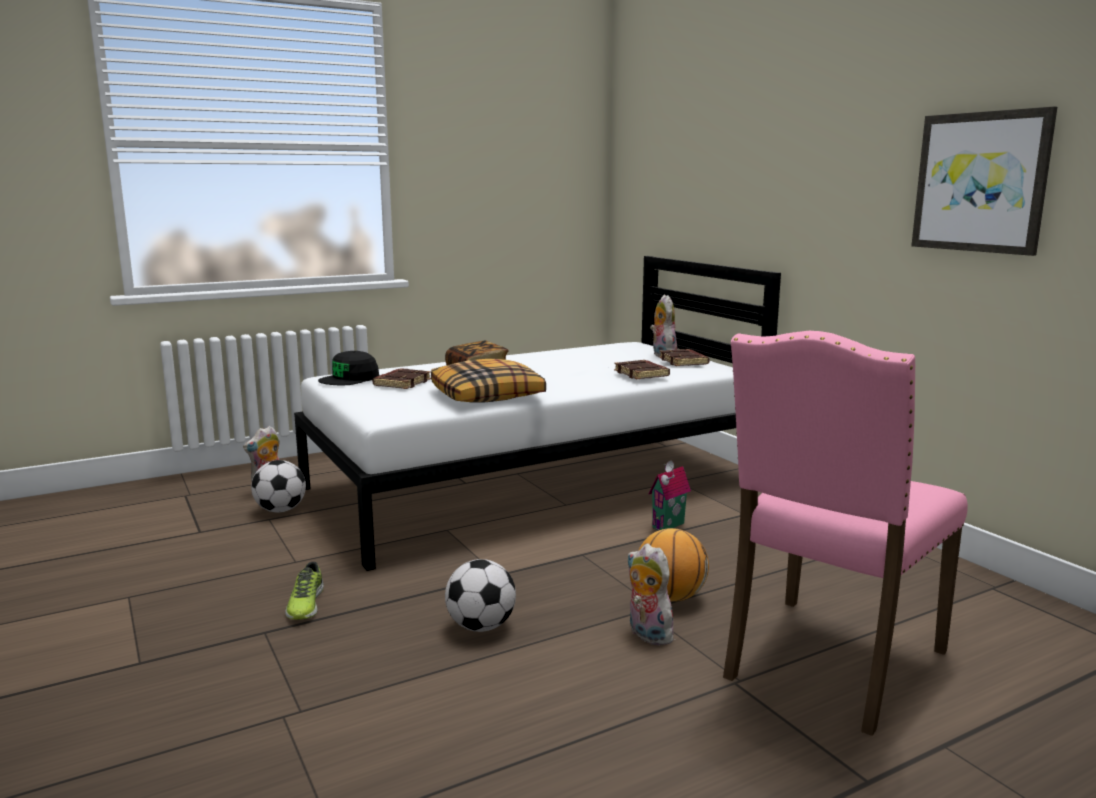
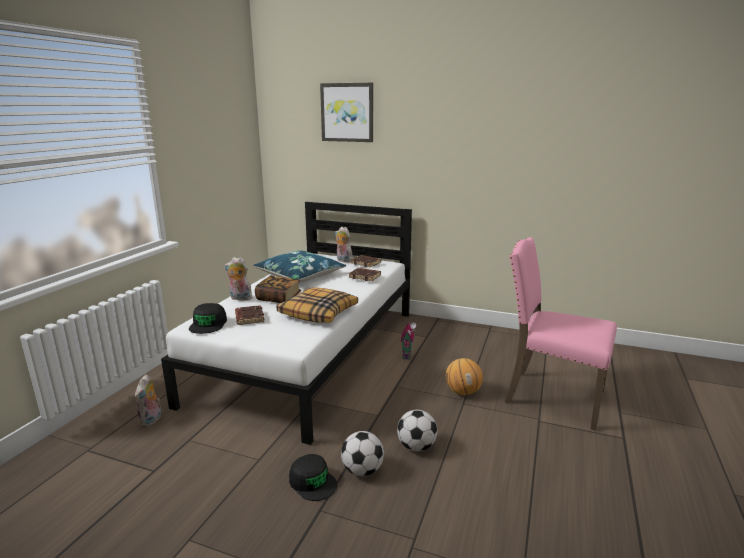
camera: 40 degrees left, 5 degrees up
football [251,460,306,513] -> football moved to [341,431,384,476]
shoe [285,562,324,620] -> black cap [289,454,337,501]
plush toy [627,543,678,645] -> plush toy moved to [224,257,252,301]
pink chair [723,331,968,736] -> pink chair turned 120 degrees clockwise [505,237,617,431]
picture [911,106,1057,256] -> picture moved to [320,83,373,142]
none -> blue pillow [253,251,346,283]

